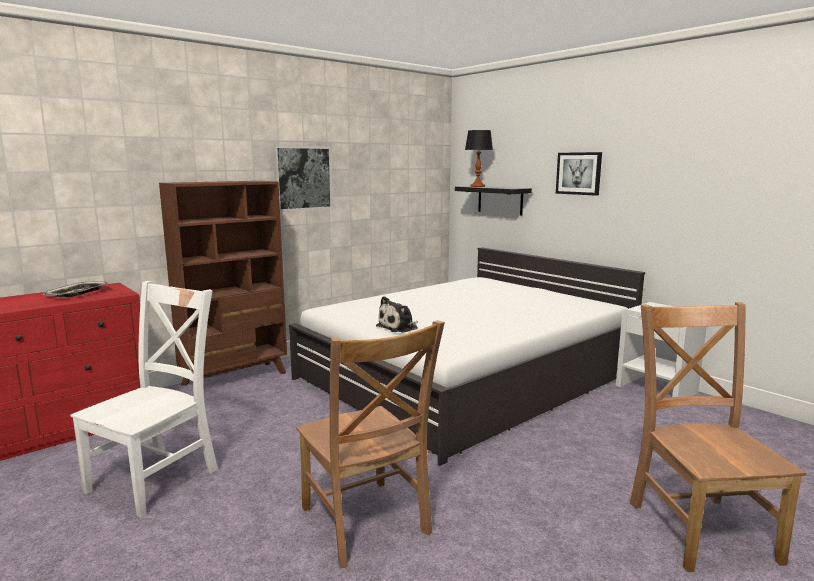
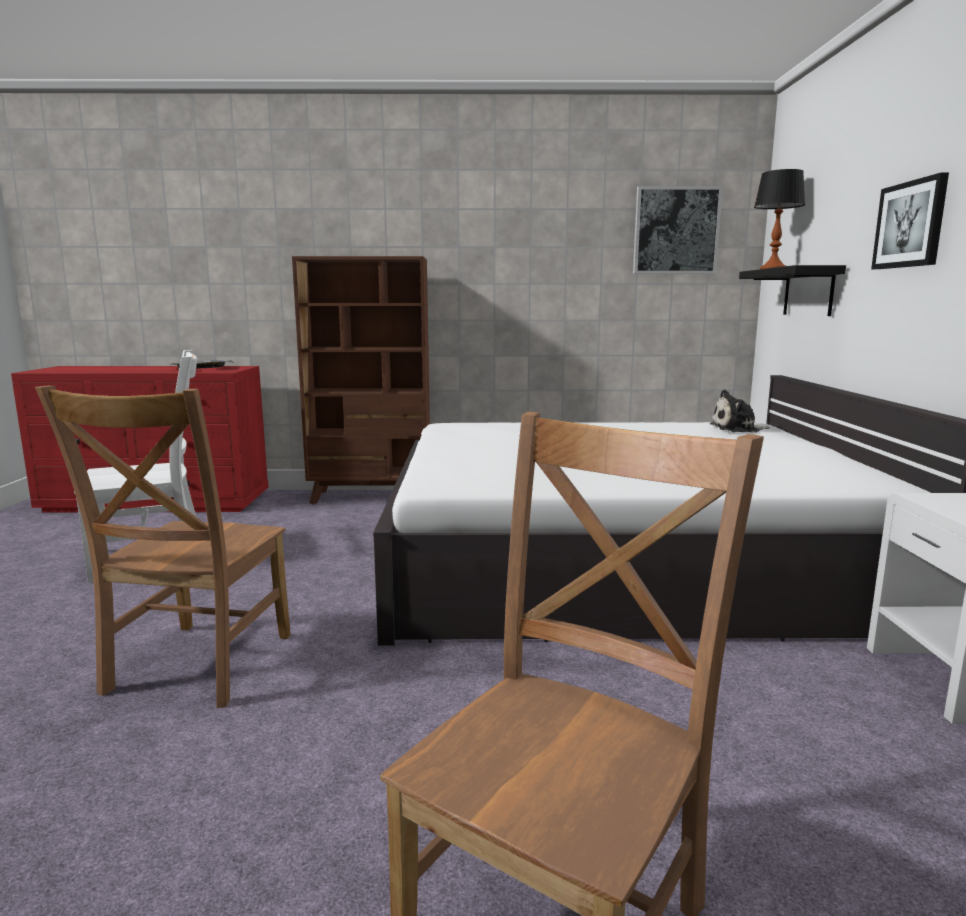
camera: 40 degrees right, 0 degrees up
picture [273,145,333,212] -> picture moved to [633,186,723,274]
plush toy [376,296,418,333] -> plush toy moved to [710,390,769,432]

